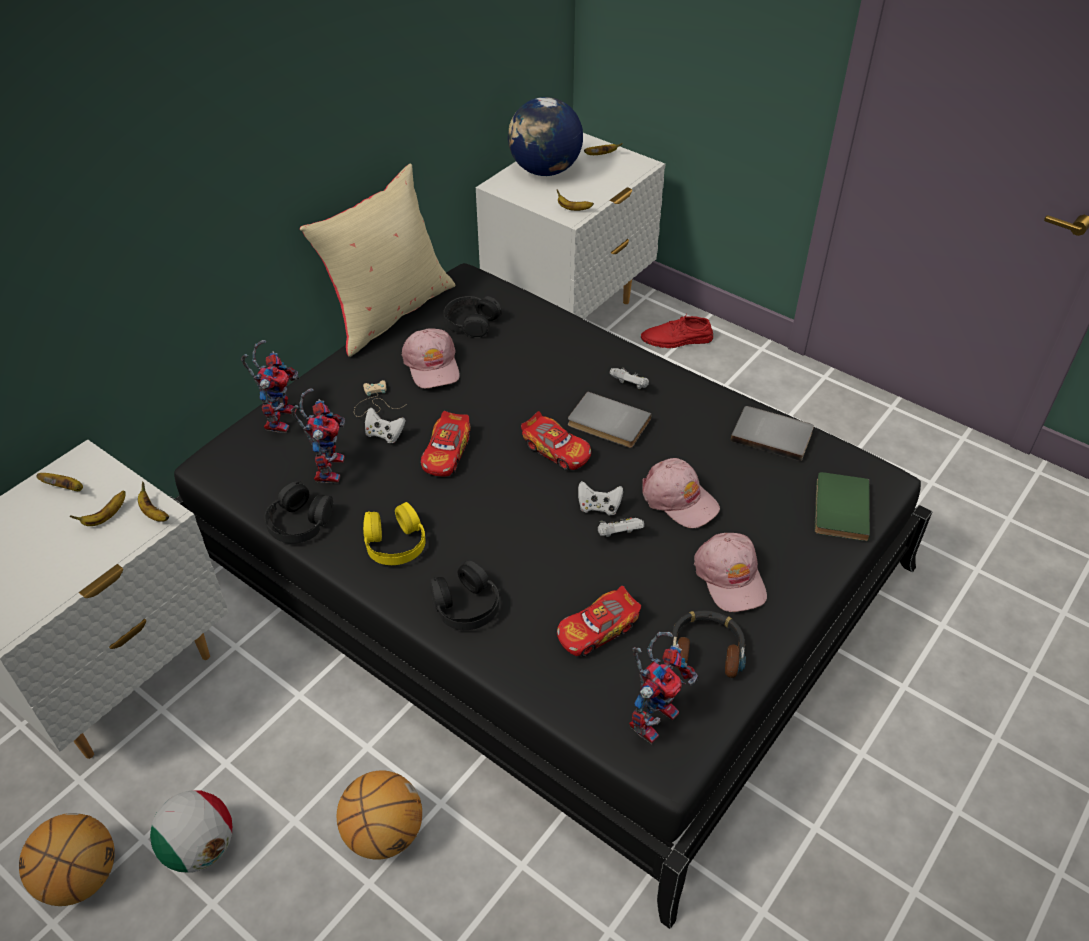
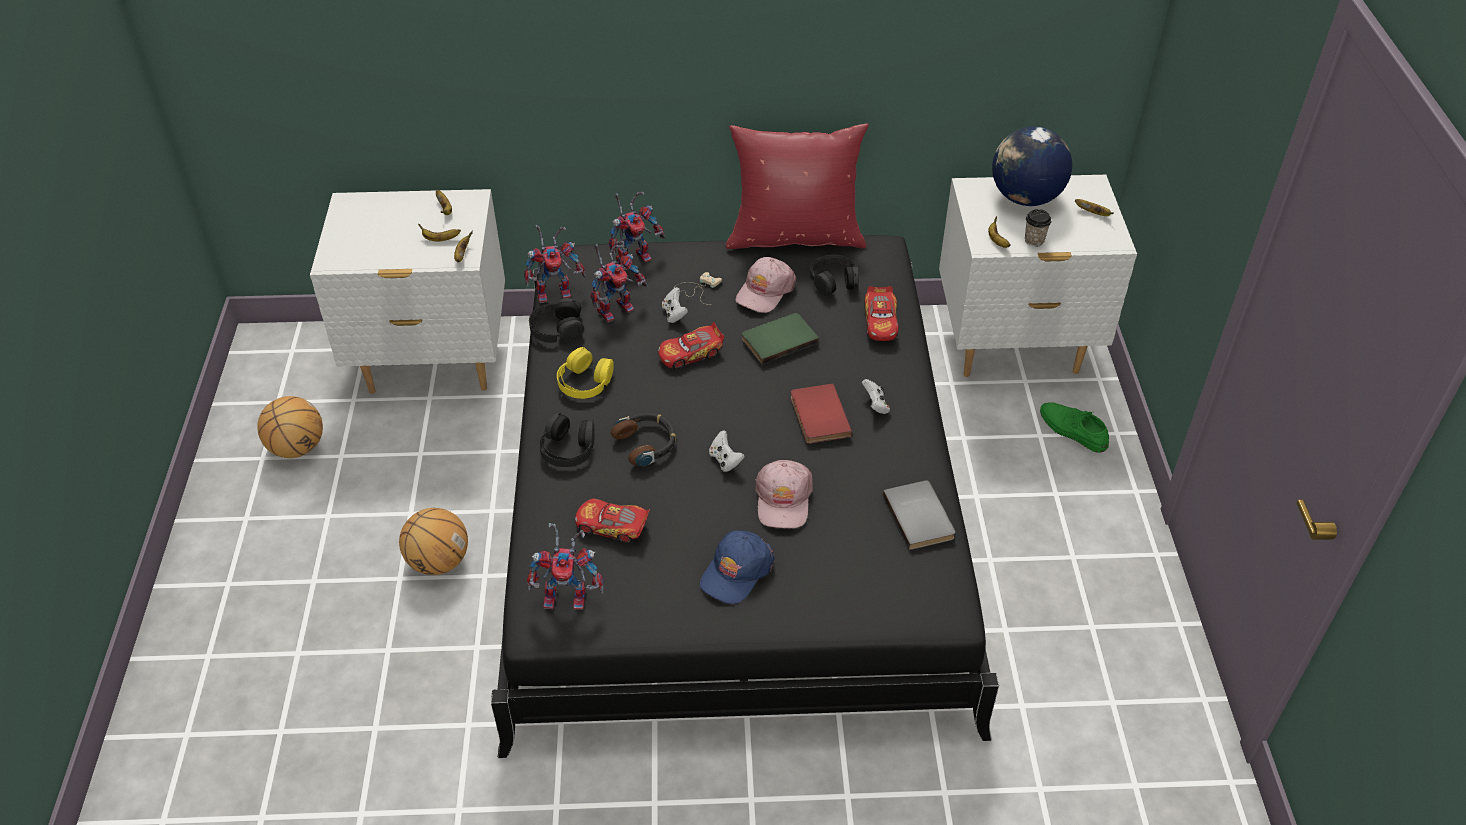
camera: 50 degrees right, 0 degrees up
football [150,790,232,873] -> none
beige pillow [300,163,456,357] -> red pillow [726,124,869,249]
toy car [521,411,591,470] -> toy car moved to [864,286,899,341]
grey book [568,391,652,448] -> red book [791,383,852,444]
white game controller [598,517,644,537] -> none
red shoe [641,314,713,348] -> green shoe [1040,402,1109,453]
headphones [671,611,746,678] -> headphones moved to [611,413,676,466]
pink cap [694,533,767,612] -> blue cap [700,530,775,604]
green book [815,472,870,541] -> green book moved to [742,313,819,364]
none -> toy robot [524,225,586,303]
none -> cup [1025,209,1051,247]

